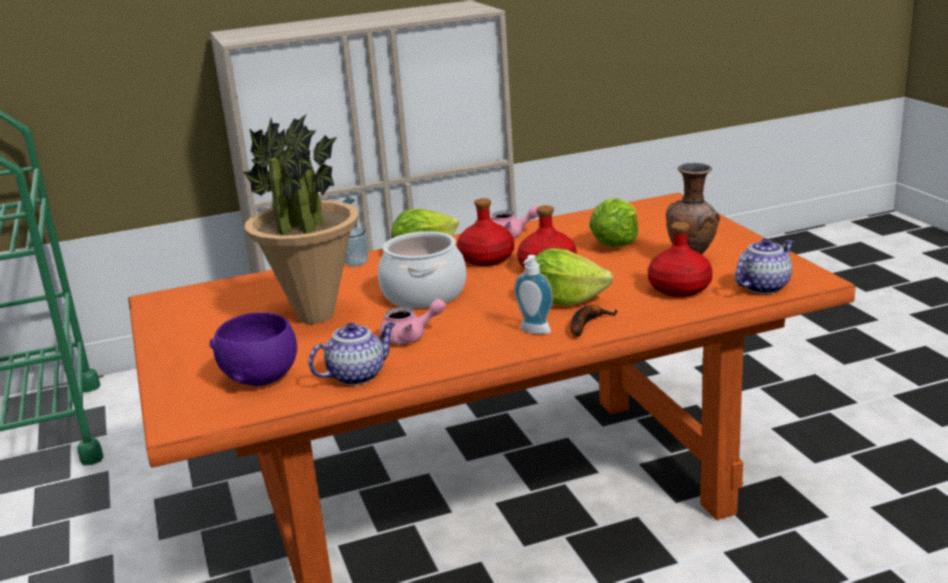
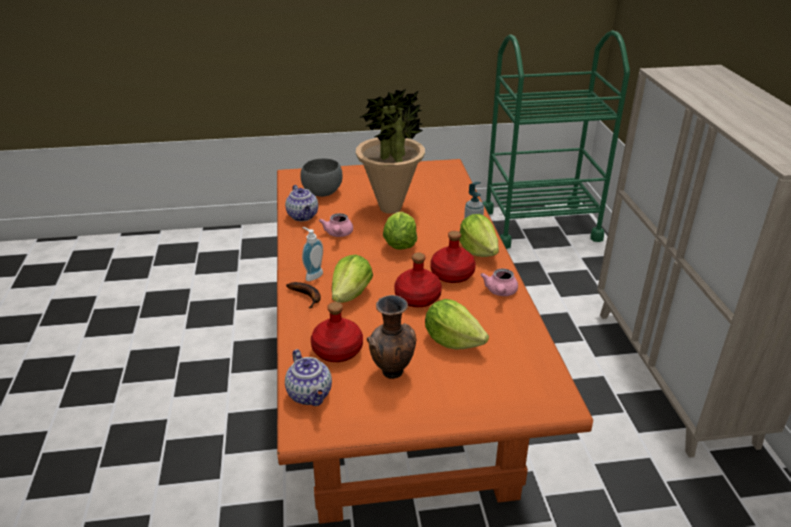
camera: 100 degrees right, 10 degrees up
purple bowl [209,312,297,386] -> grey bowl [300,158,343,197]
cooking pot [378,231,466,308] -> lettuce [383,212,417,250]

